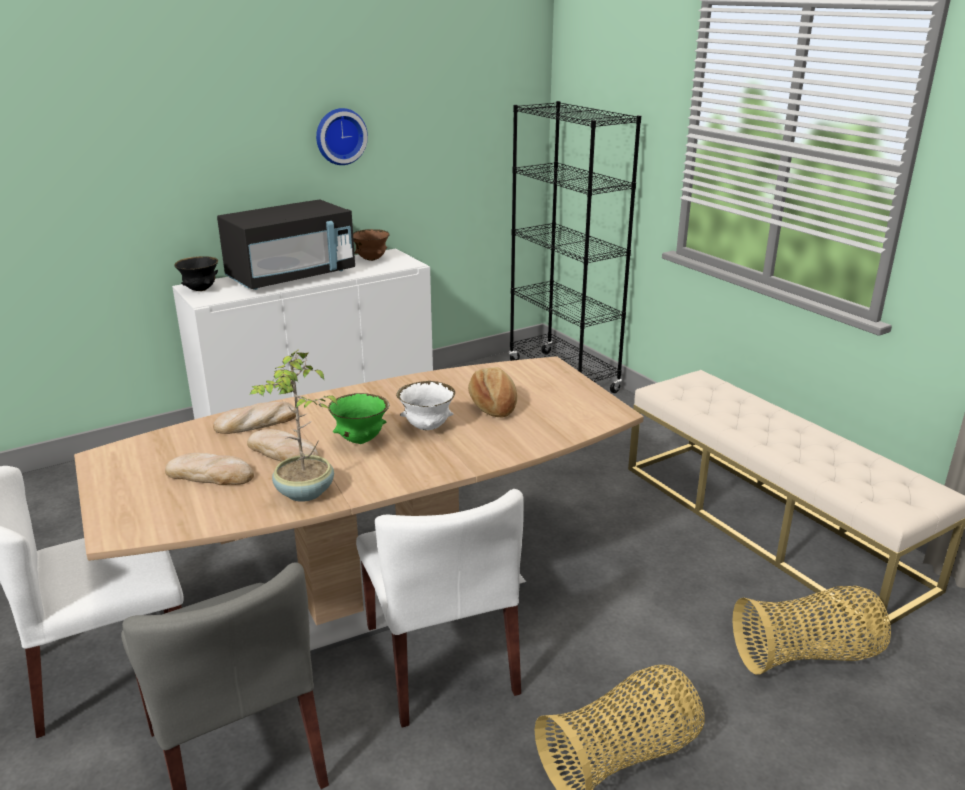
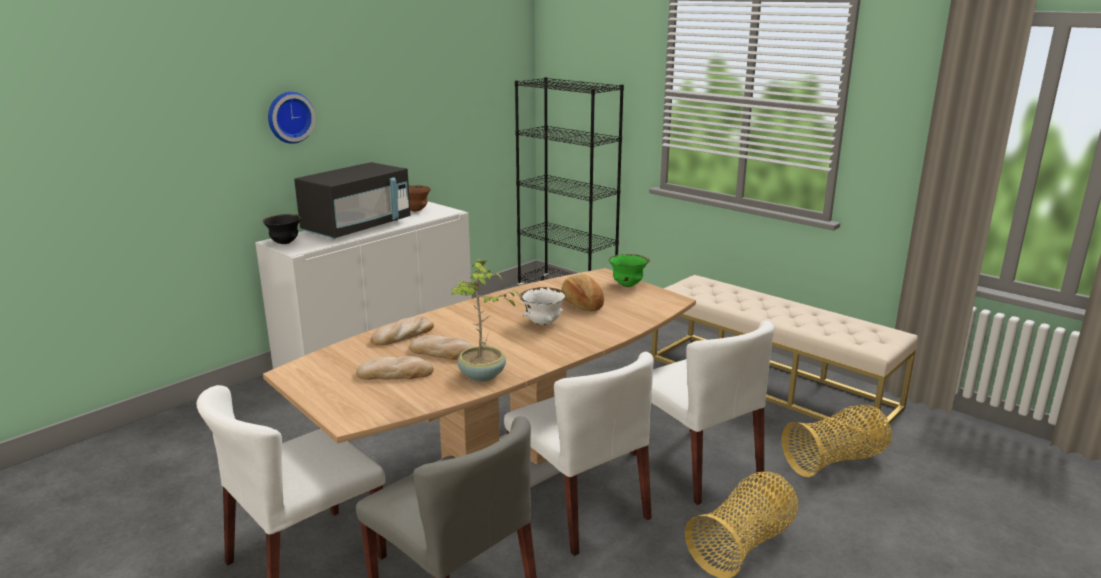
camera: 15 degrees left, 5 degrees down
wall clock [316,108,368,165] -> wall clock moved to [268,92,315,144]
green bowl [328,393,389,444] -> green bowl moved to [609,254,650,287]
none -> white chair [631,320,774,505]

